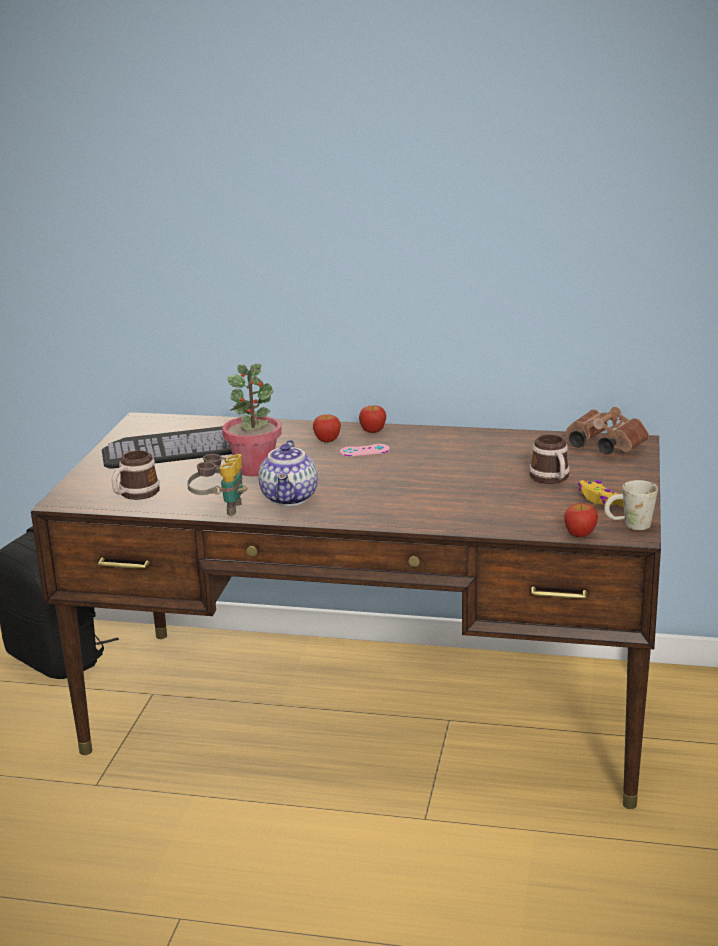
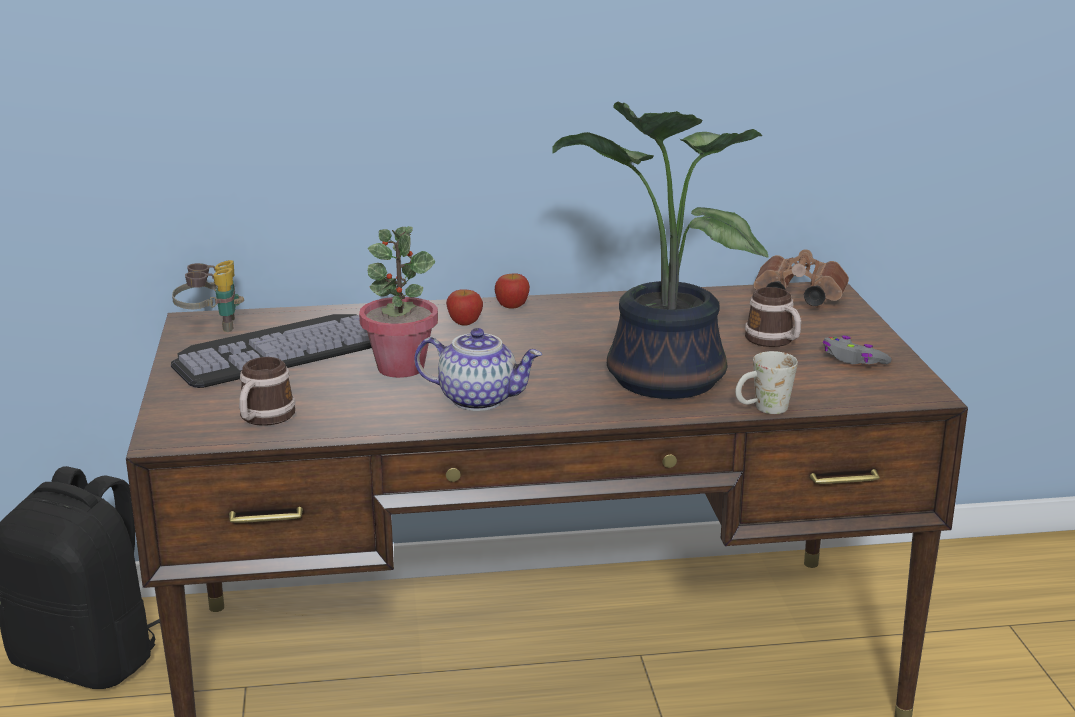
camera: 20 degrees left, 0 degrees up
binoculars [187,454,247,516] -> binoculars moved to [172,260,244,332]
teapot [258,440,318,506] -> teapot turned 60 degrees counterclockwise [414,328,542,411]
pink game controller [340,444,390,456] -> none
apple [564,503,598,537] -> none
yellow game controller [578,480,624,507] -> grey game controller [823,335,892,364]
white mug [604,480,658,530] -> white mug moved to [735,351,798,414]
none -> potted plant [552,102,769,399]

